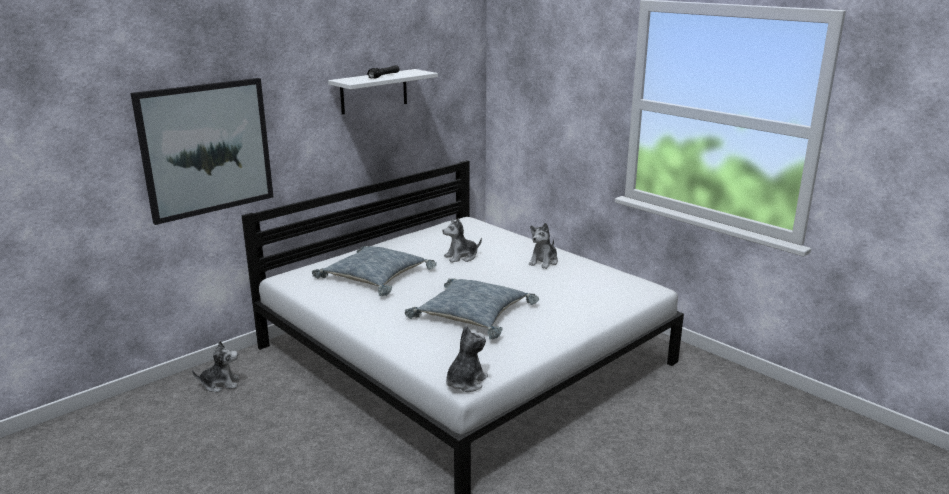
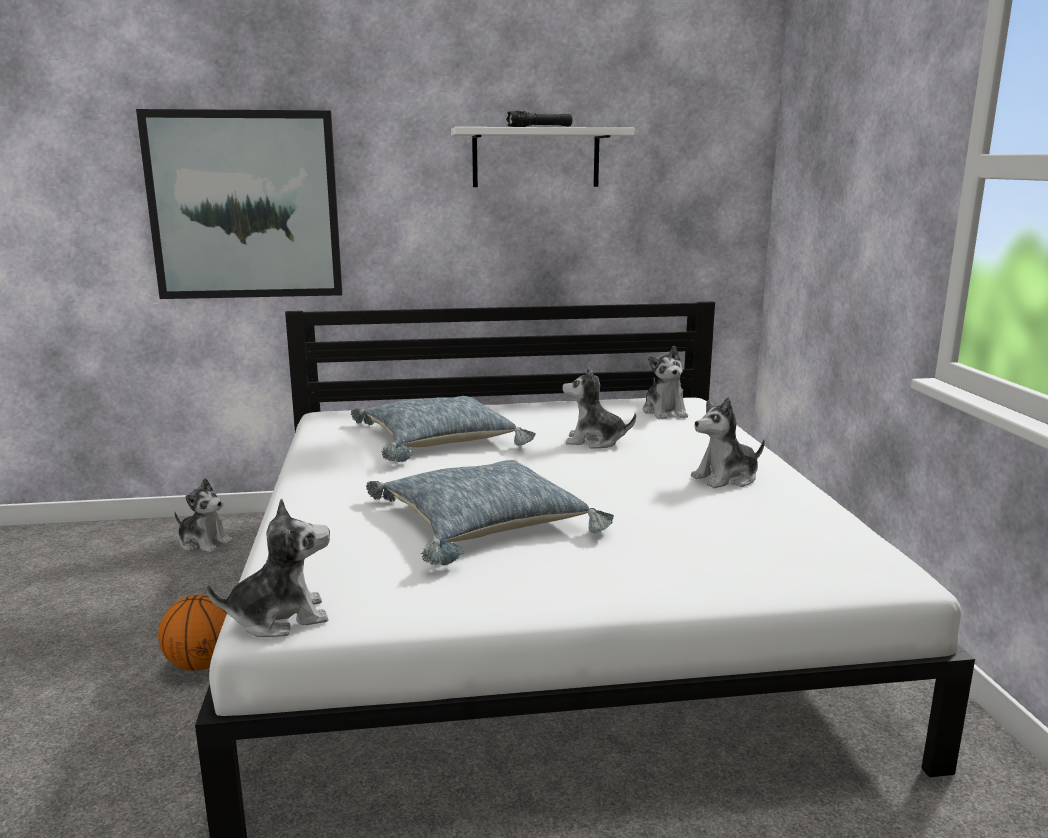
camera: 35 degrees right, 5 degrees down
none -> basketball [158,594,227,671]
none -> plush toy [643,346,688,419]

